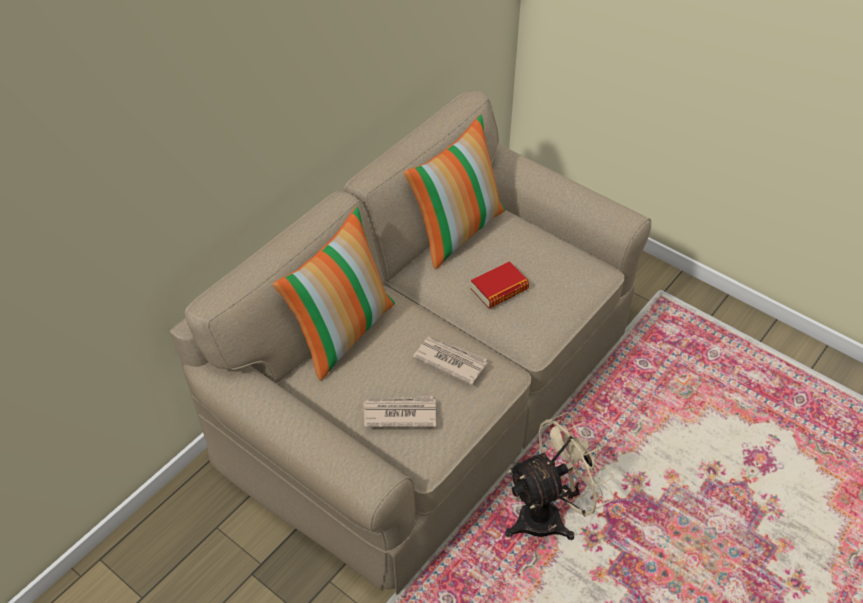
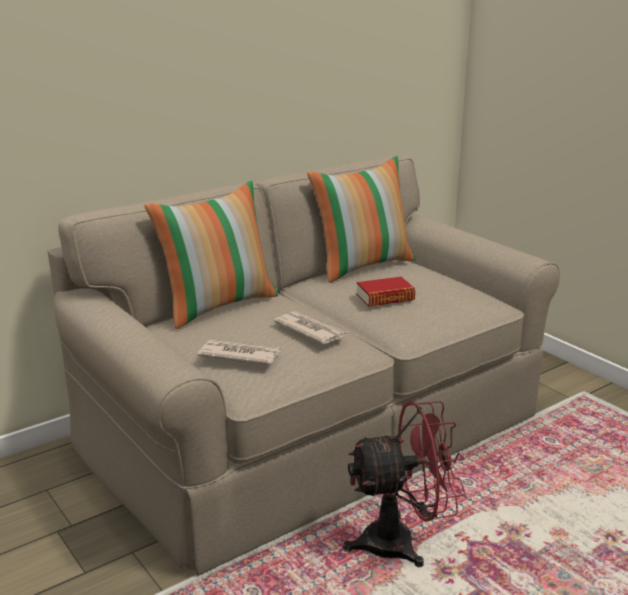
camera: 15 degrees right, 25 degrees down
beige fan [505,412,614,540] -> red fan [343,401,466,567]

